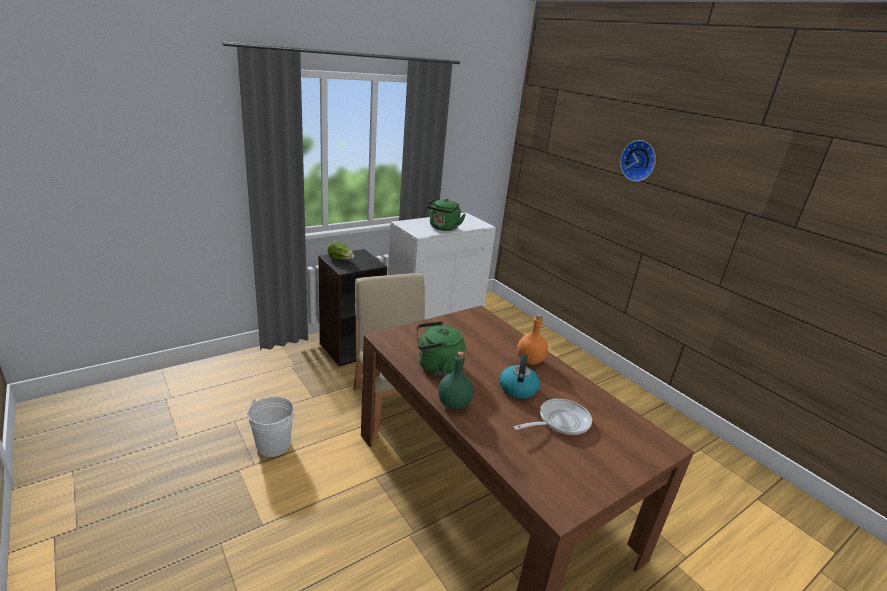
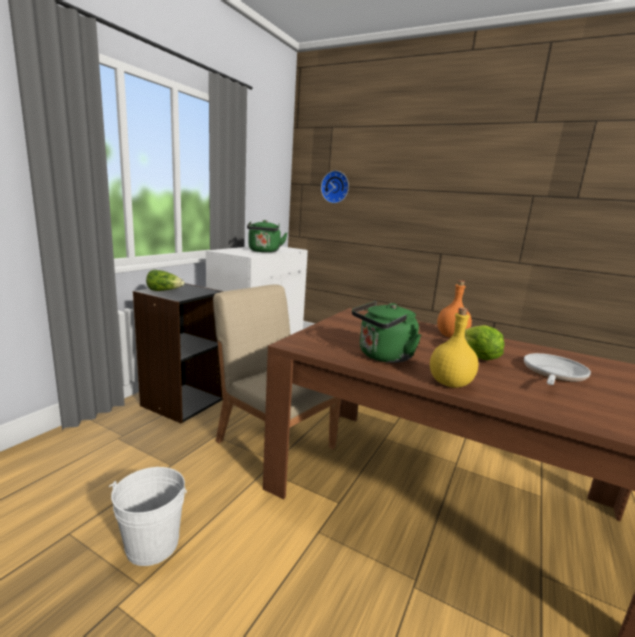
camera: 25 degrees left, 10 degrees down
green bottle [438,351,473,409] -> yellow bottle [430,307,478,388]
kettle [500,354,540,399] -> lettuce [465,325,505,360]
wall clock [620,140,656,182] -> wall clock moved to [321,171,349,203]

